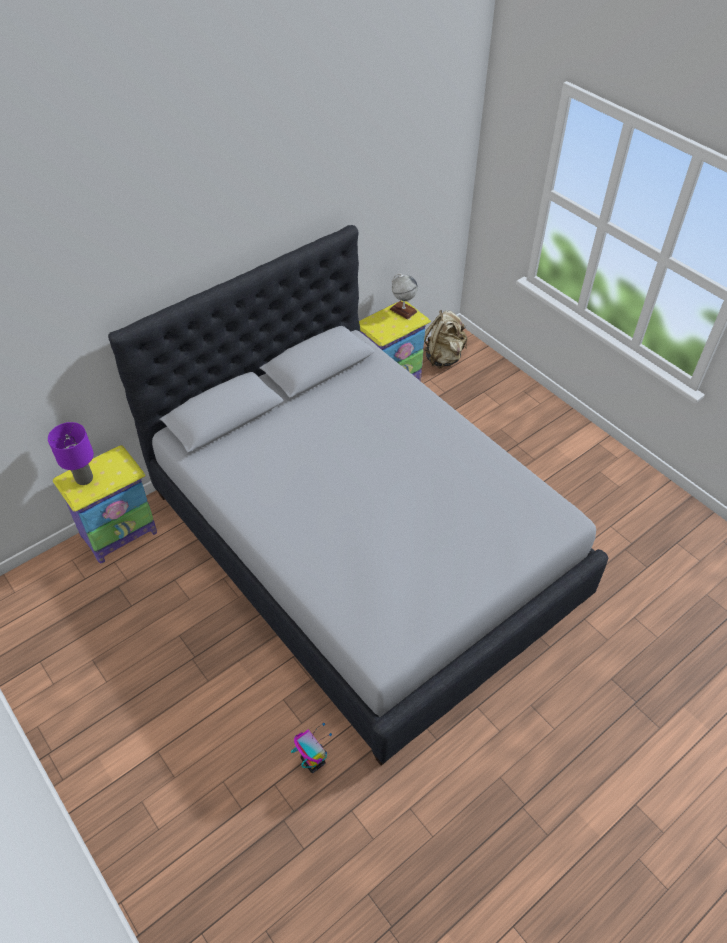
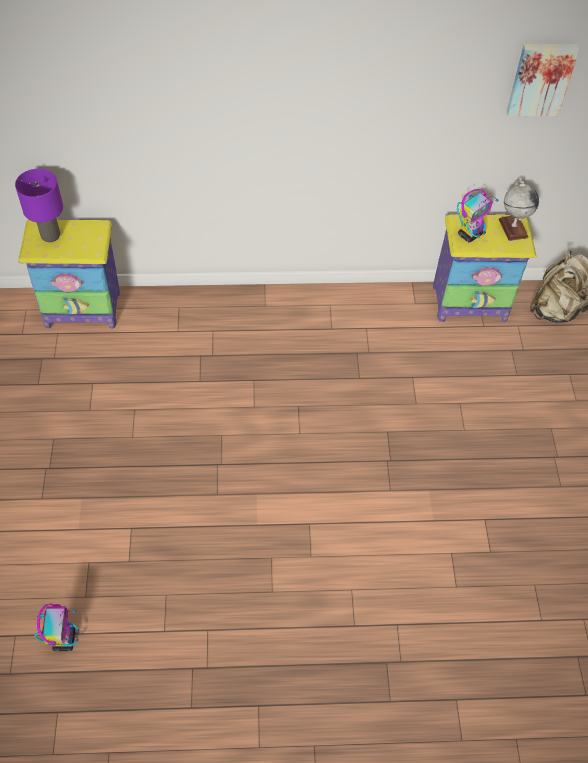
camera: 35 degrees right, 5 degrees up
grey bed [108,225,608,766] -> none
none -> toy robot [457,189,498,242]
none -> picture [507,44,579,117]

